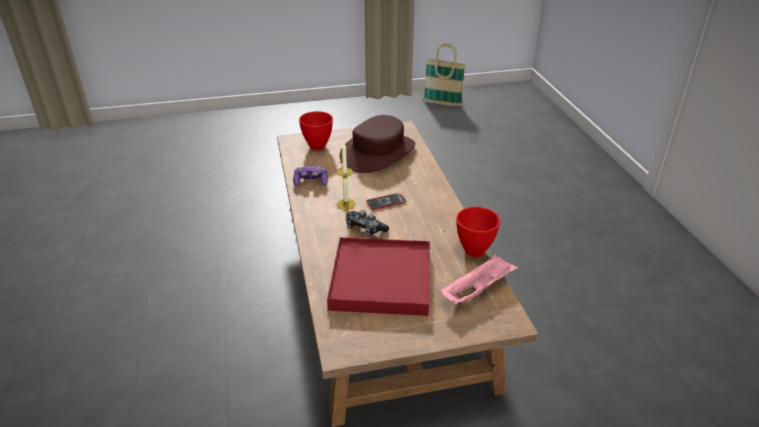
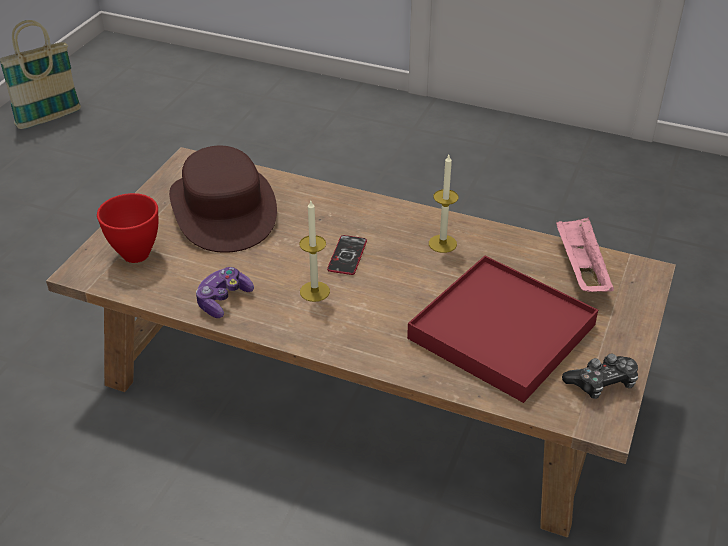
camera: 55 degrees left, 5 degrees up
game controller [346,210,389,237] -> game controller moved to [562,354,638,399]
red bowl [456,207,500,257] -> none
none -> candle [429,155,459,253]

